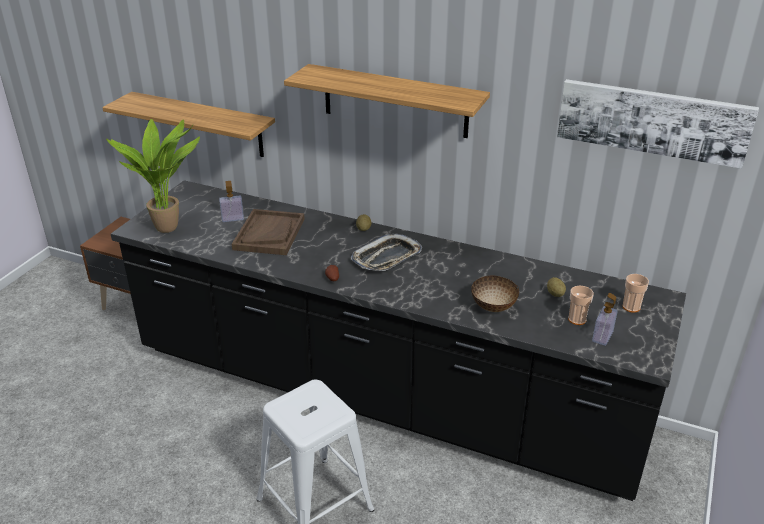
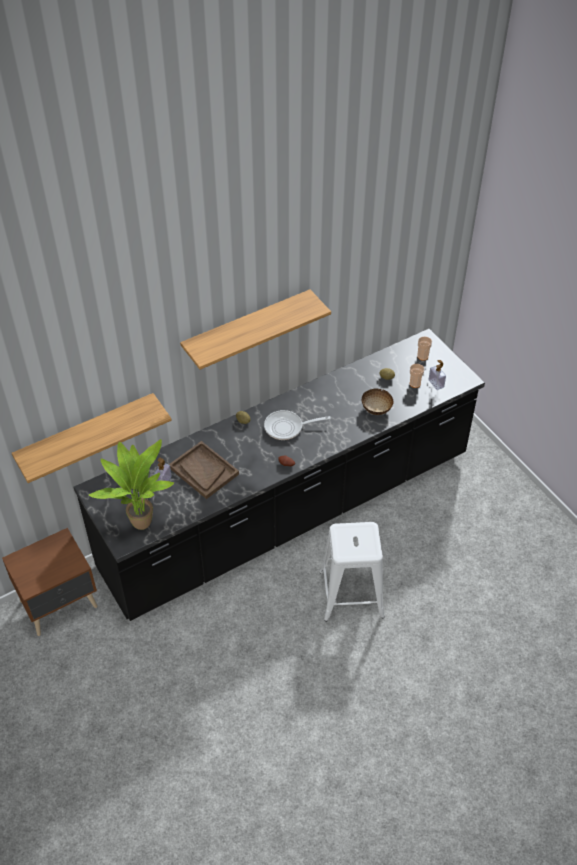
camera: 55 degrees left, 15 degrees up
tray [351,234,422,271] -> frying pan [264,410,331,440]
picture [557,79,759,169] -> none

